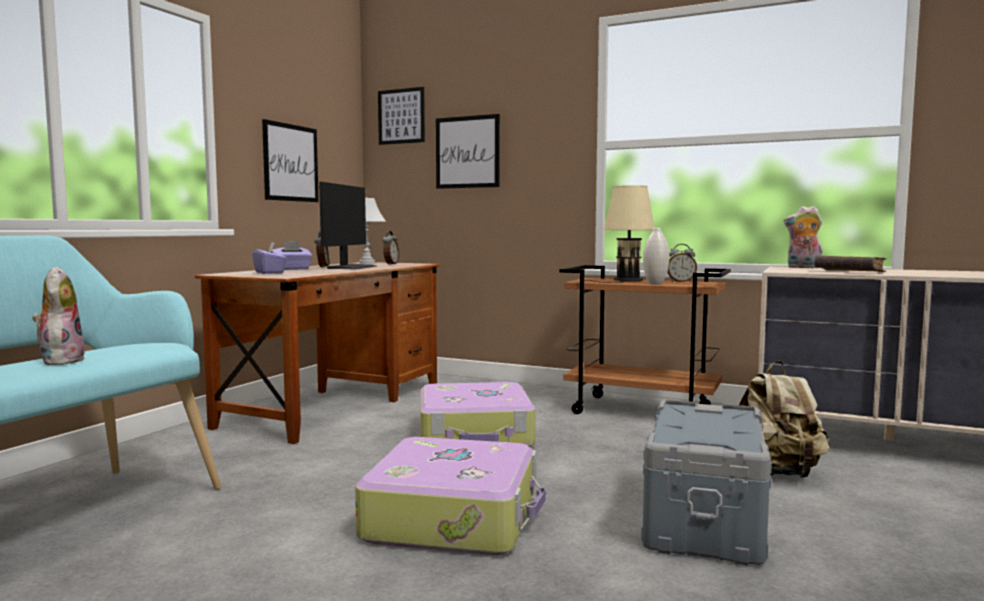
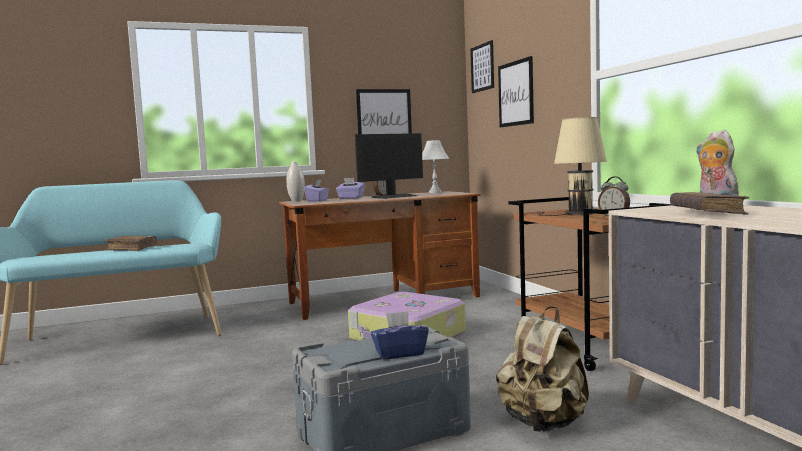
camera: 45 degrees right, 0 degrees up
plush toy [32,267,85,365] -> brown book [104,236,157,251]
suitcase [355,437,546,555] -> none
alarm clock [382,231,399,265] -> none
white vase [643,228,669,285] -> white vase moved to [287,162,305,202]
none -> blue tissue box [371,311,429,359]

